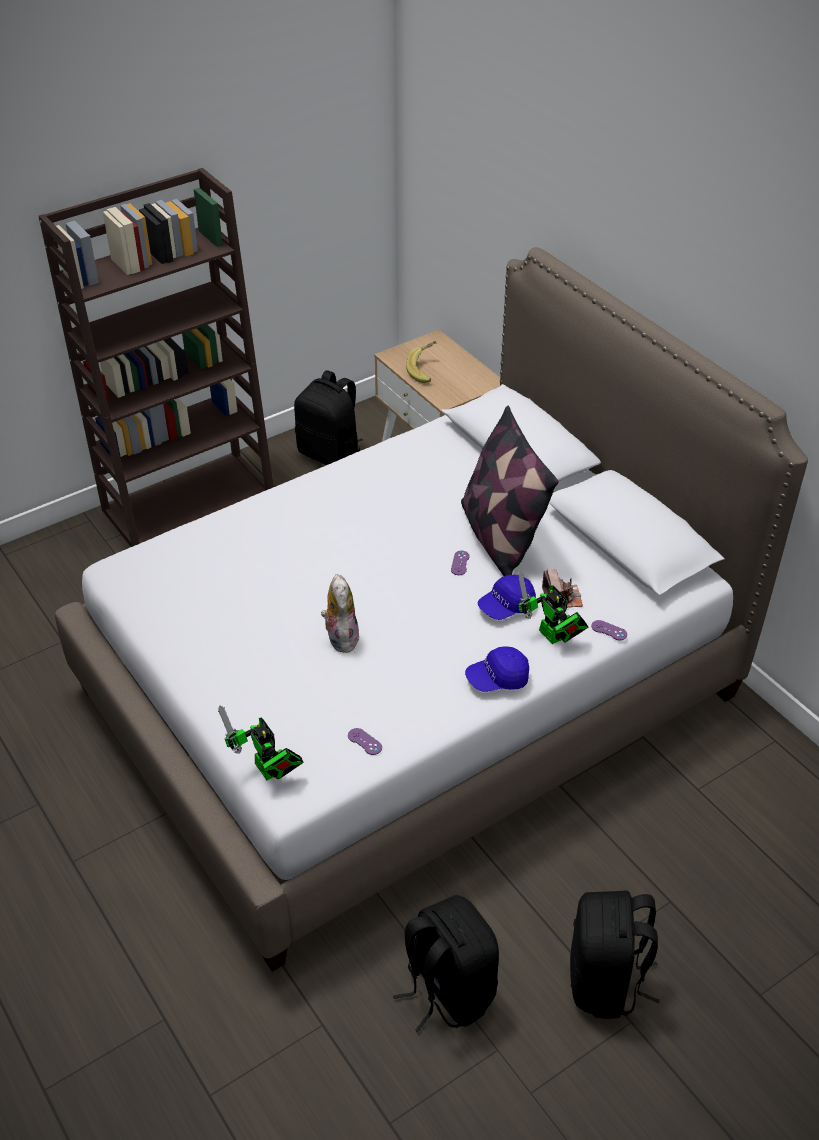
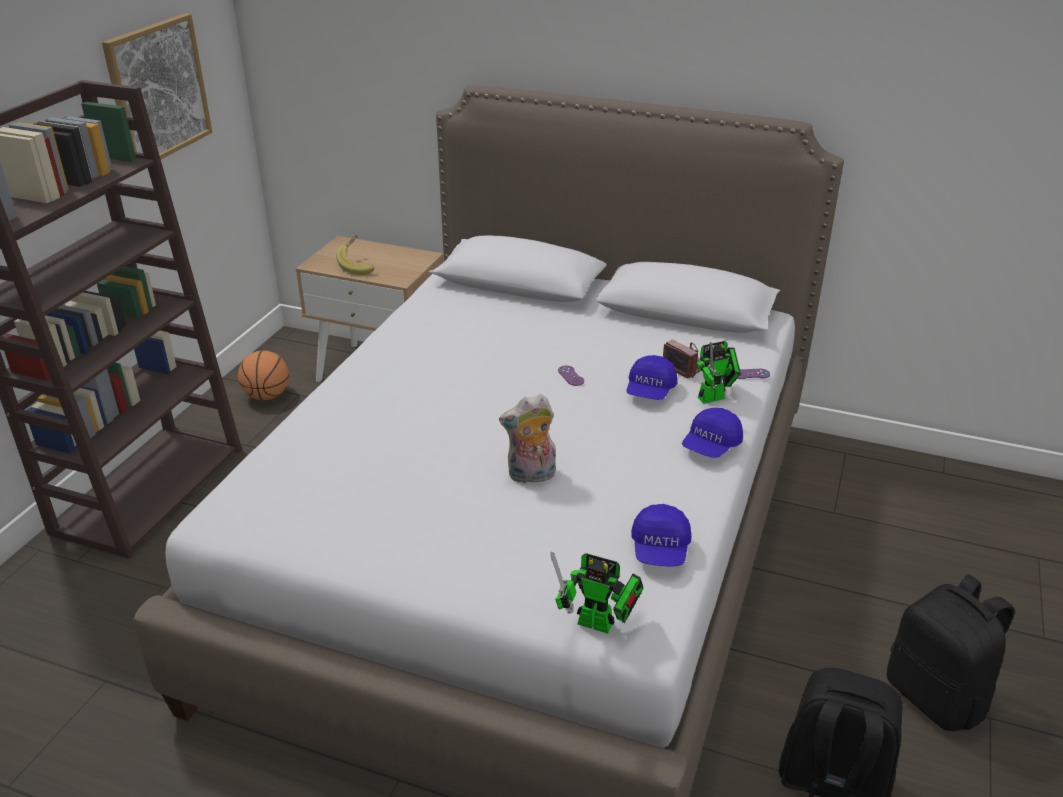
camera: 35 degrees left, 10 degrees down
black backpack [294,370,363,465] -> basketball [238,350,289,400]
plush toy [321,574,360,653] -> plush toy turned 60 degrees counterclockwise [499,394,556,483]
purple game controller [348,728,382,755] -> blue cap [631,504,691,566]
pillow [461,405,559,576] -> none
toy robot [518,572,588,644] -> toy robot turned 45 degrees counterclockwise [698,341,741,404]
none -> picture [102,13,212,159]

